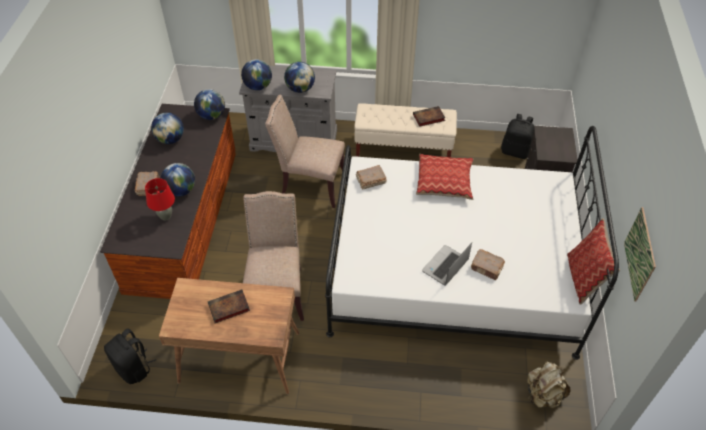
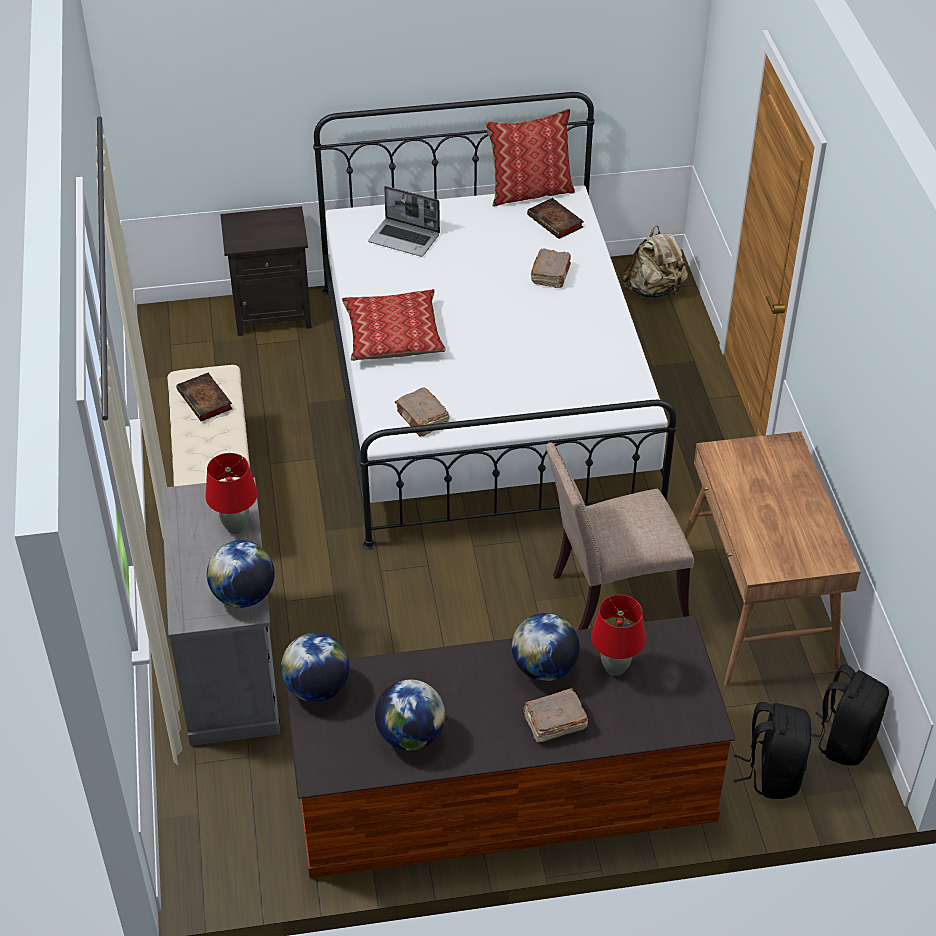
camera: 105 degrees left, 5 degrees down
book [207,289,250,323] -> book moved to [527,198,584,239]
beige chair [265,95,345,208] -> none
globe [284,62,315,93] -> red table lamp [205,453,258,534]
laptop [422,243,472,286] -> laptop moved to [368,186,440,257]
black backpack [501,114,534,159] -> black backpack moved to [734,702,811,799]
picture [624,207,656,302] -> none

